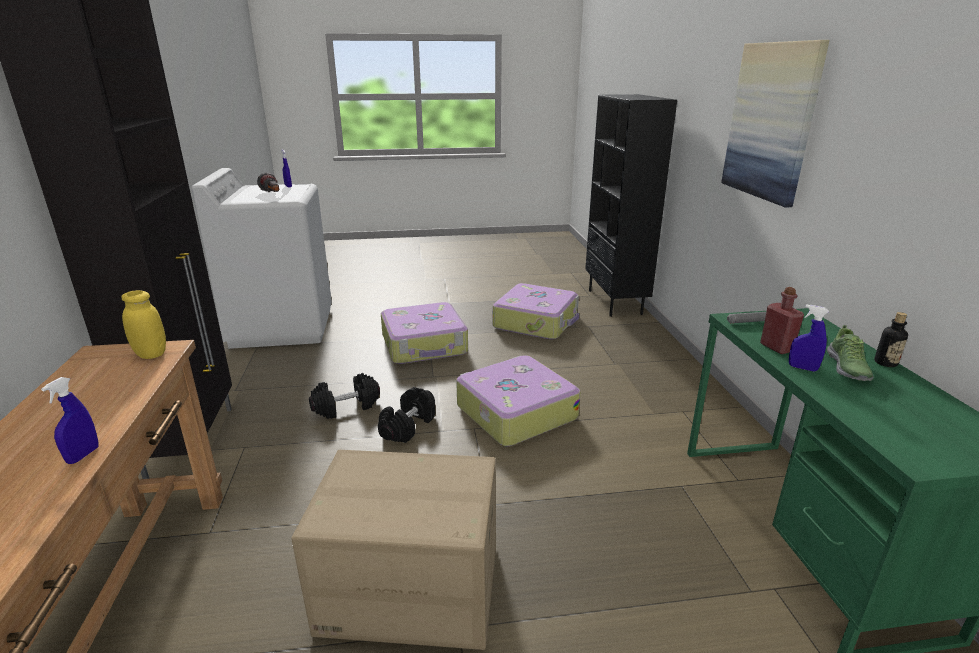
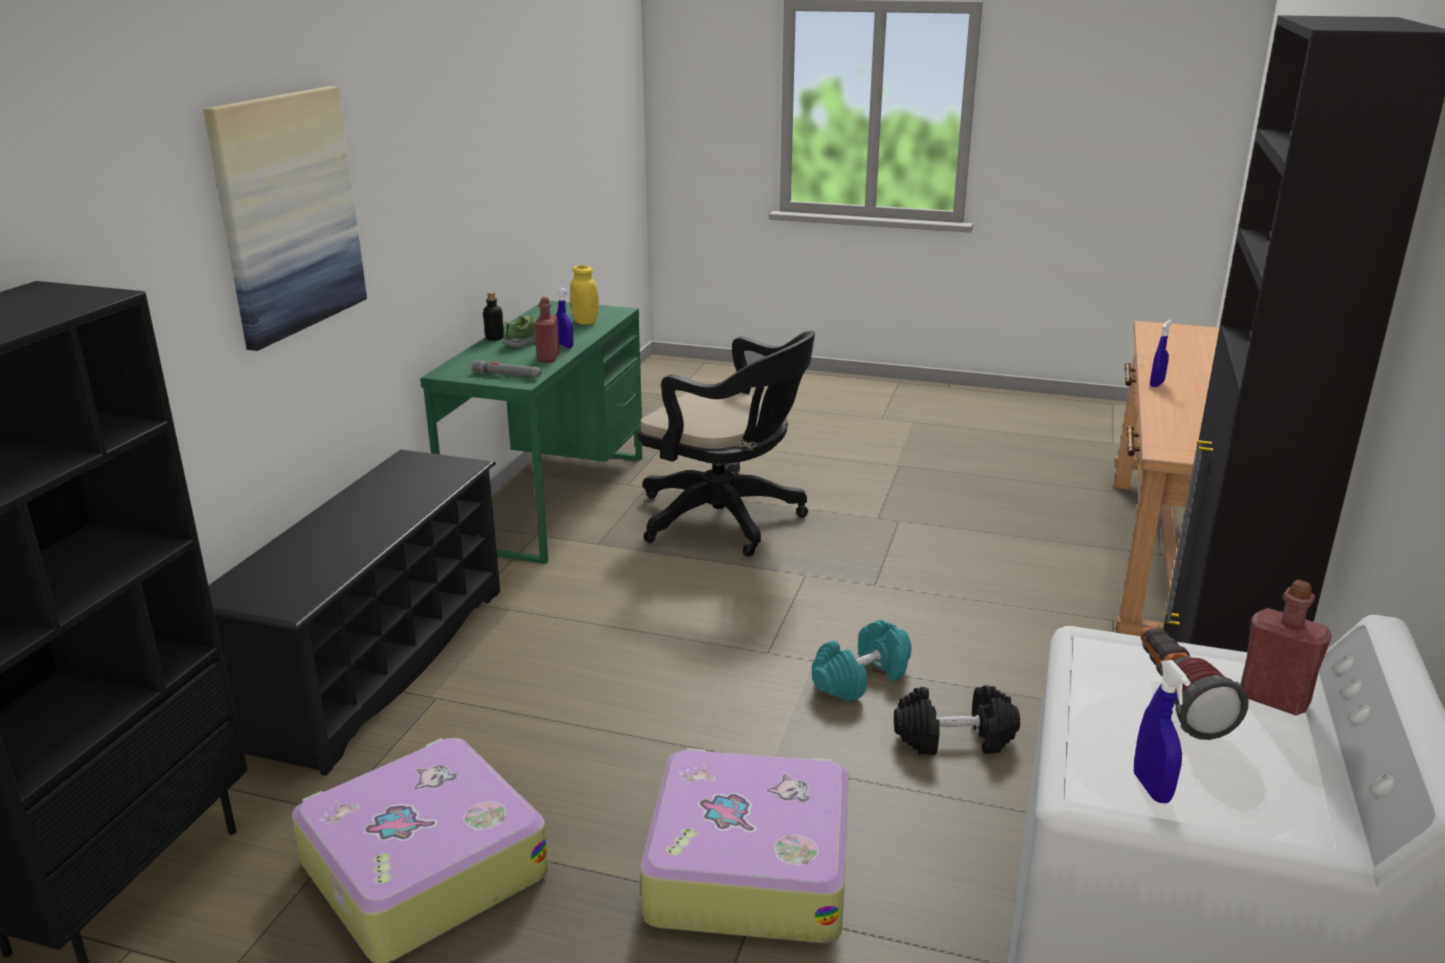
camera: 155 degrees left, 0 degrees up
yellow jar [121,290,166,359] -> yellow jar moved to [570,265,599,325]
cardboard box [291,450,496,650] -> none
black dumbbell [378,387,435,443] -> turquoise dumbbell [812,620,912,701]
suitcase [456,355,580,446] -> none
none -> black shoe rack [208,450,500,776]
none -> black office chair [638,331,815,557]
none -> red bottle [1240,580,1332,715]

